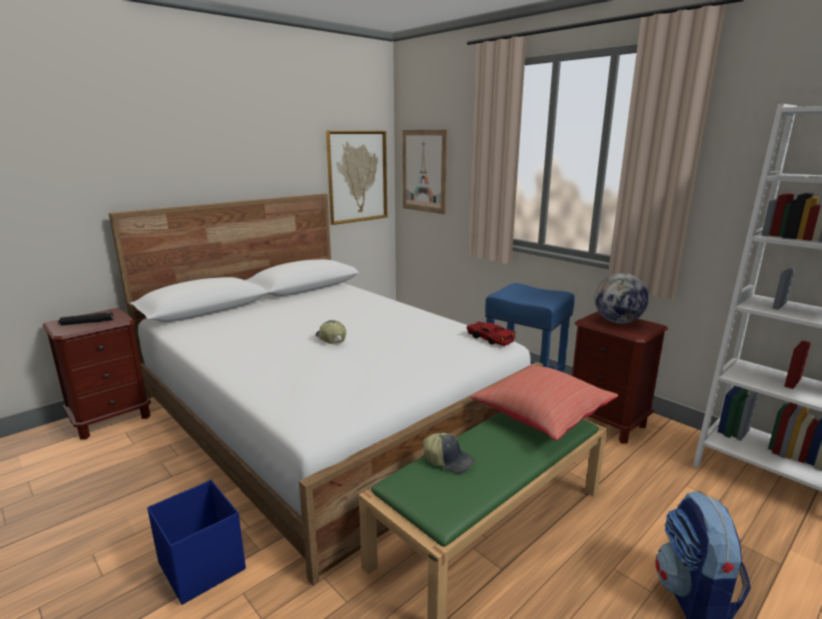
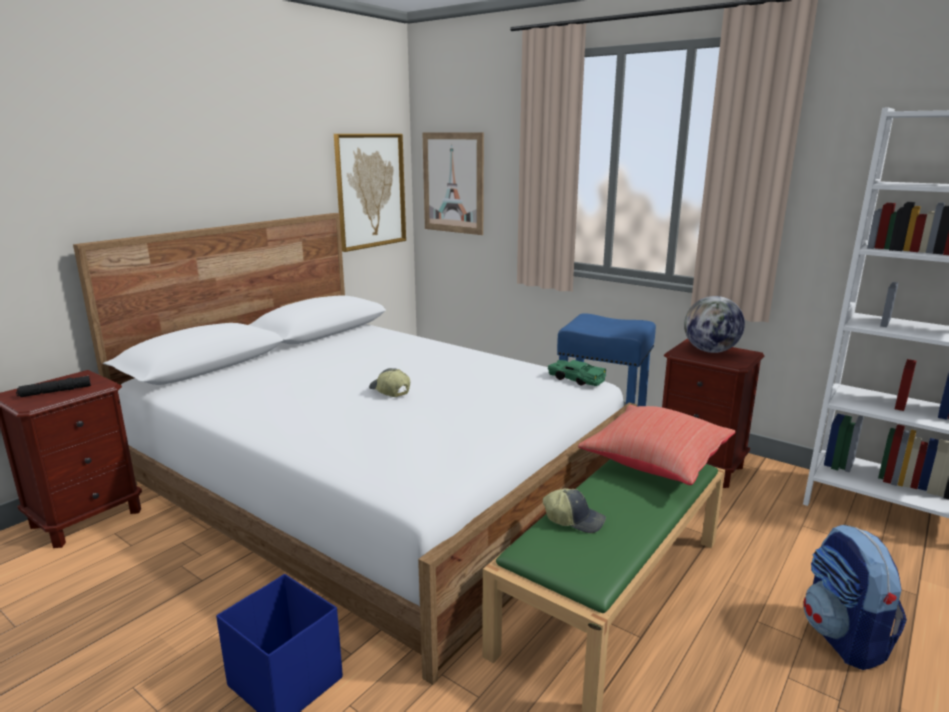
camera: 10 degrees left, 0 degrees up
red toy car [467,322,515,346] -> green toy car [548,360,606,386]

